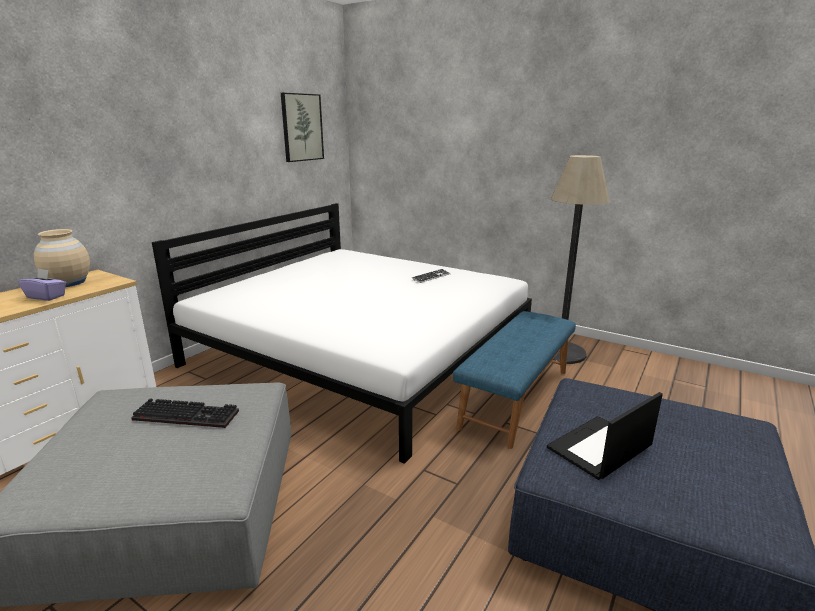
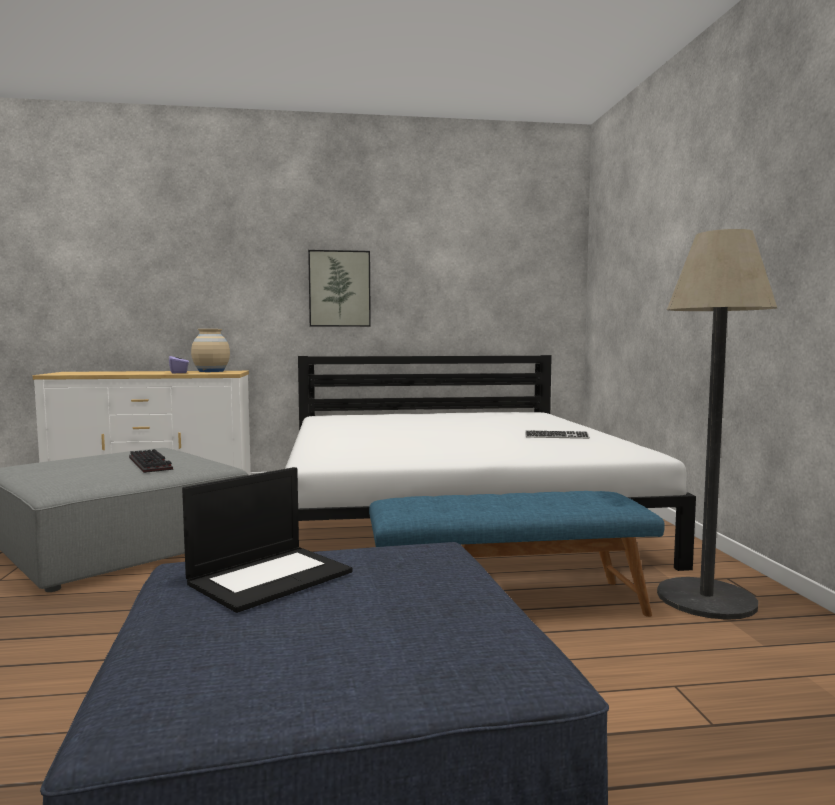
camera: 50 degrees right, 15 degrees down
picture [281,93,324,162] -> picture moved to [308,250,371,327]
laptop [547,392,663,480] -> laptop turned 120 degrees clockwise [182,467,353,613]

